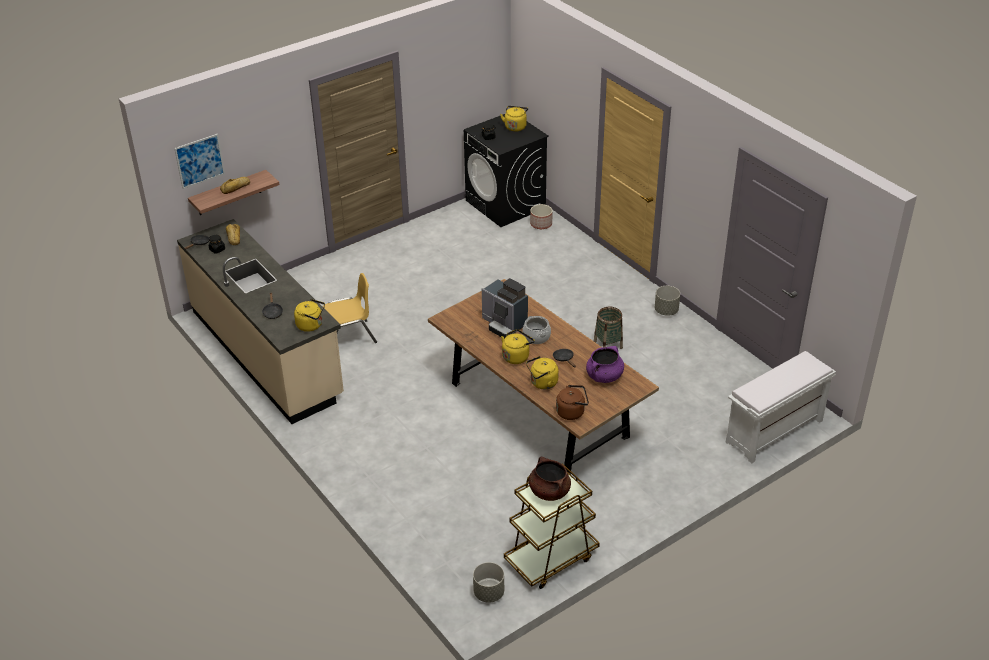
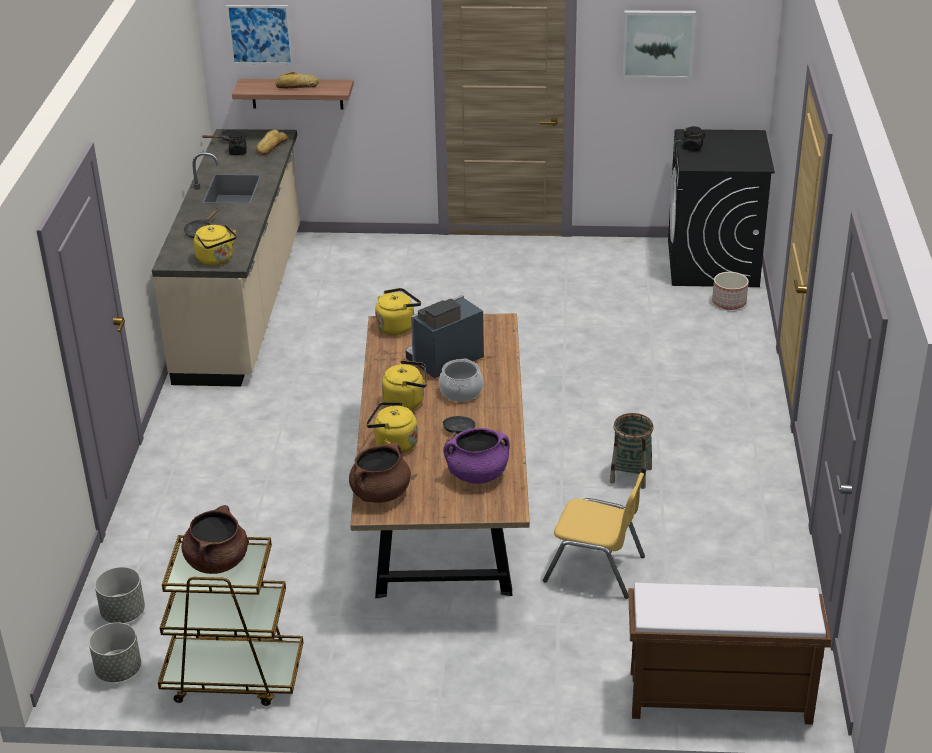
camera: 40 degrees right, 5 degrees down
yellow chair [322,273,377,343] -> yellow chair moved to [543,472,645,599]
coffee machine [482,278,528,339] -> coffee machine turned 60 degrees clockwise [405,295,484,378]
yellow kettle [500,106,528,132] -> yellow kettle moved to [375,288,421,335]
brown kettle [556,385,589,420] -> brown cooking pot [349,443,411,503]
grey planter [655,286,680,316] -> grey planter moved to [95,567,145,623]
white bench [725,351,836,464] -> brown bench [628,583,831,725]
none -> picture [622,10,696,79]

